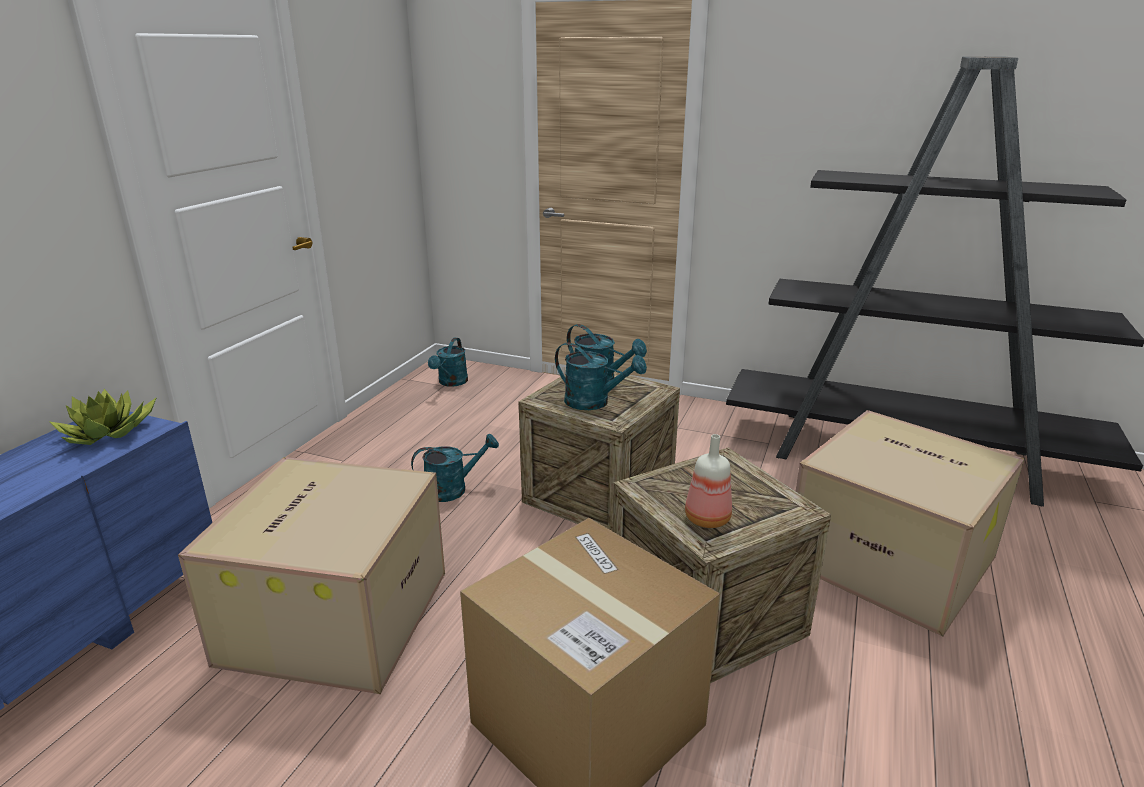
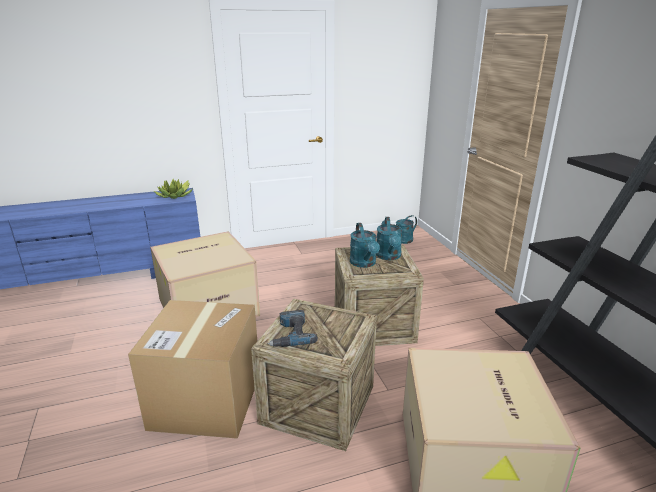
camera: 50 degrees right, 0 degrees up
turquoise watering can [411,434,499,502] -> none
bottle [685,434,732,528] -> power drill [268,310,318,347]

